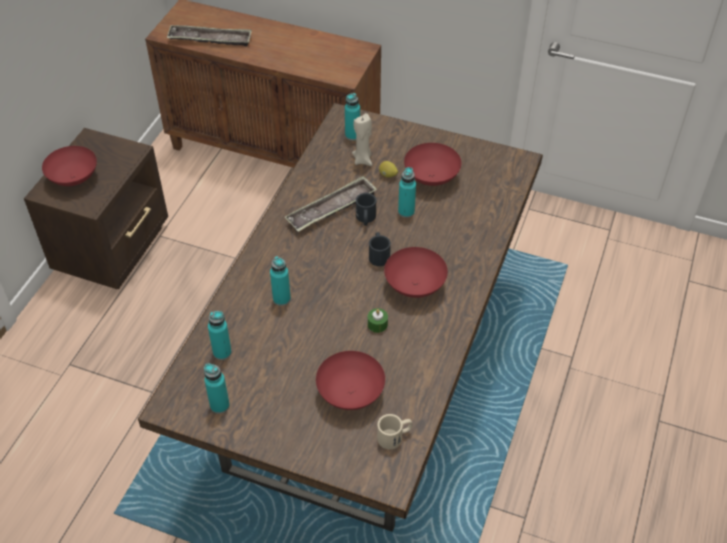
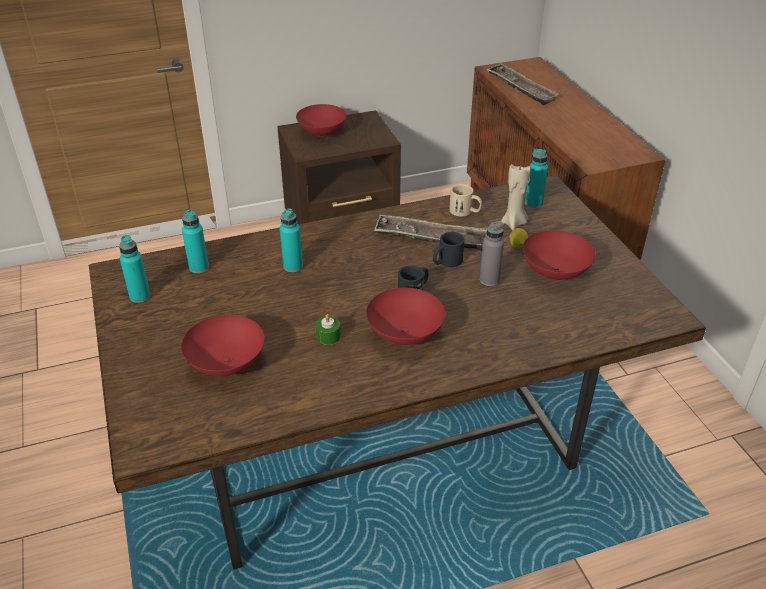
camera: 50 degrees right, 10 degrees down
beige mug [377,414,413,449] -> beige mug moved to [449,184,482,216]
turquoise bottle [398,167,416,218] -> grey bottle [479,221,504,286]

